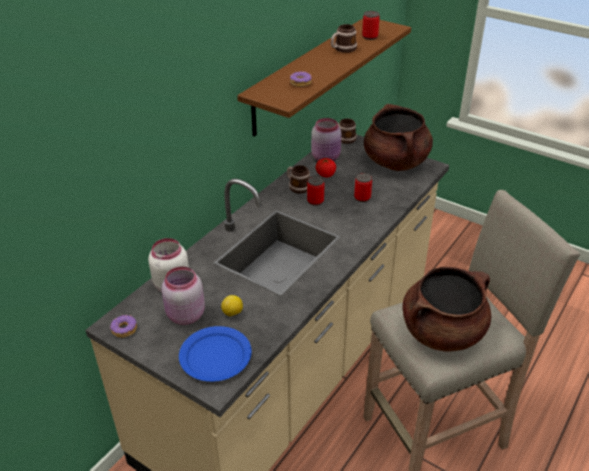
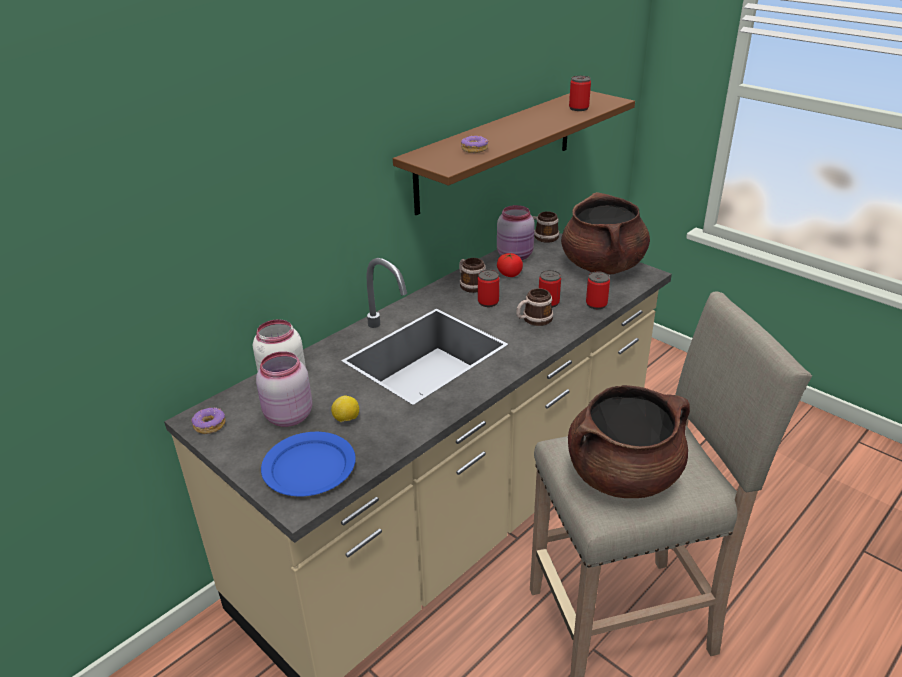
camera: 10 degrees right, 5 degrees down
mug [331,24,357,53] -> mug moved to [516,288,553,326]
none -> can [586,271,610,309]

